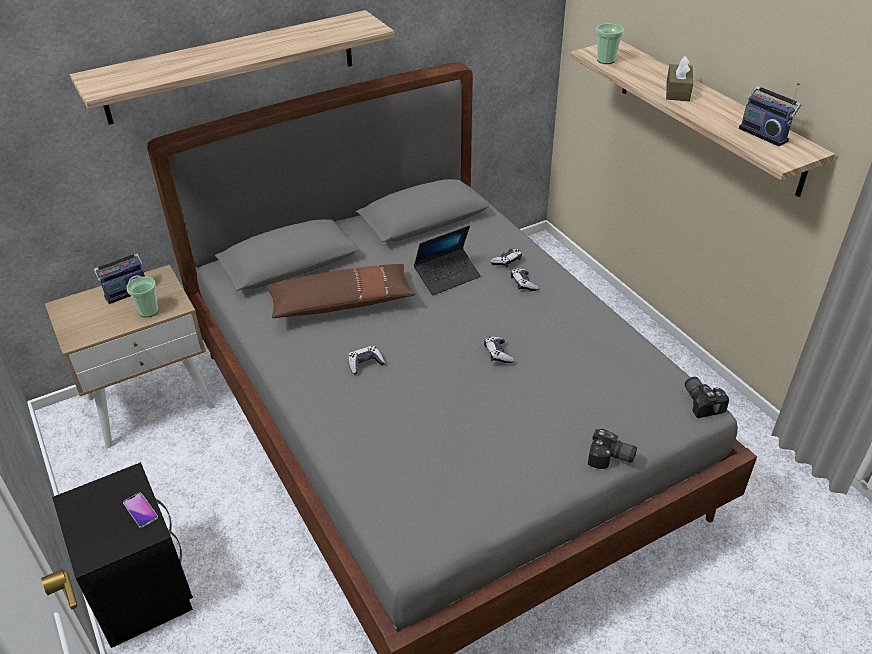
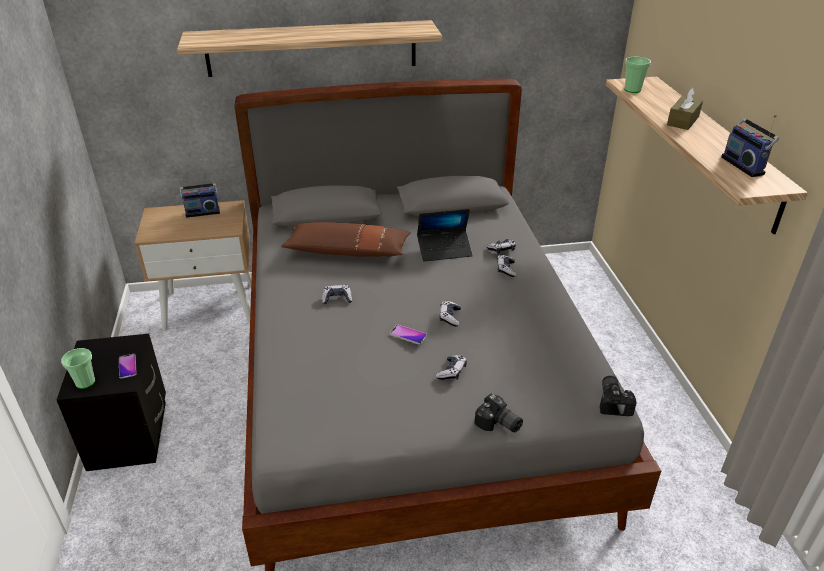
camera: 20 degrees right, 5 degrees down
cup [127,277,158,318] -> cup moved to [61,348,95,389]
none -> phone [390,325,427,344]
none -> game controller [436,355,467,380]

